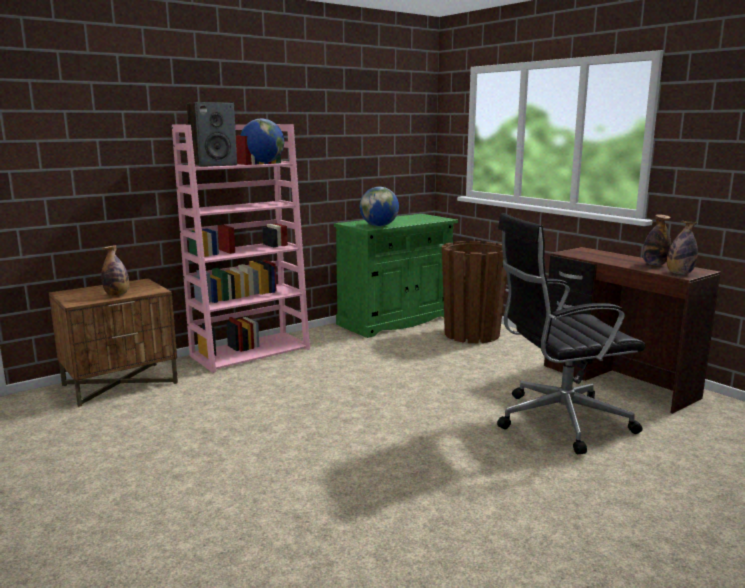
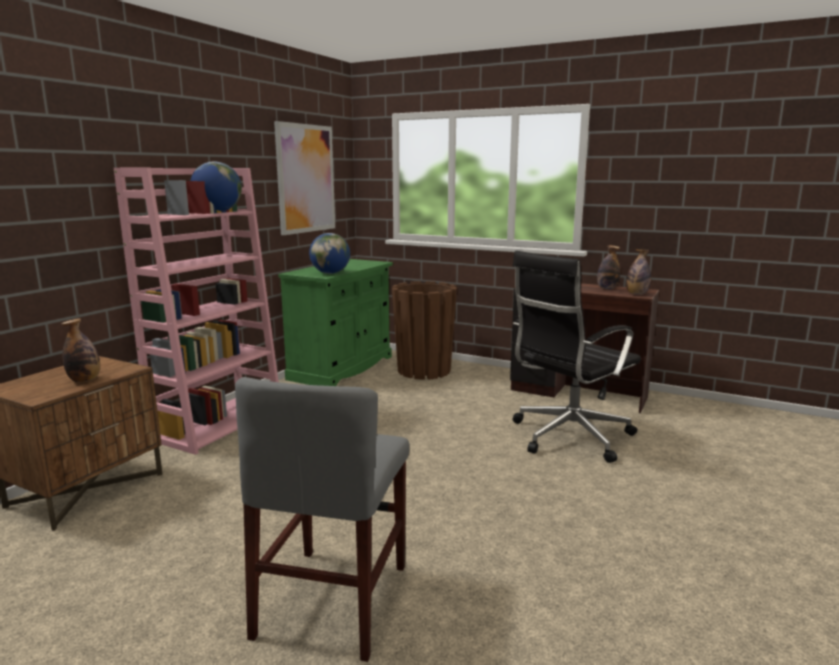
camera: 25 degrees left, 0 degrees up
speaker [187,102,237,167] -> none
none -> grey chair [235,377,410,662]
none -> picture [274,121,335,235]

